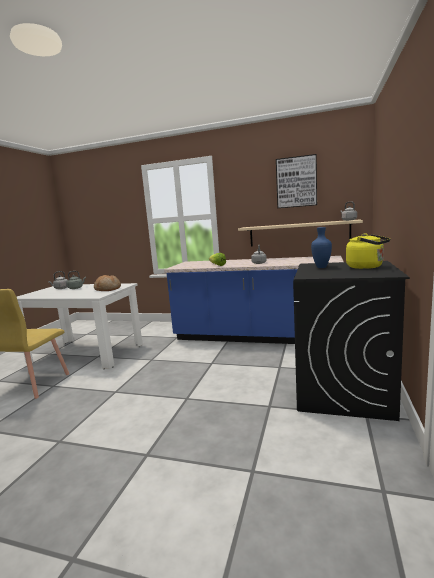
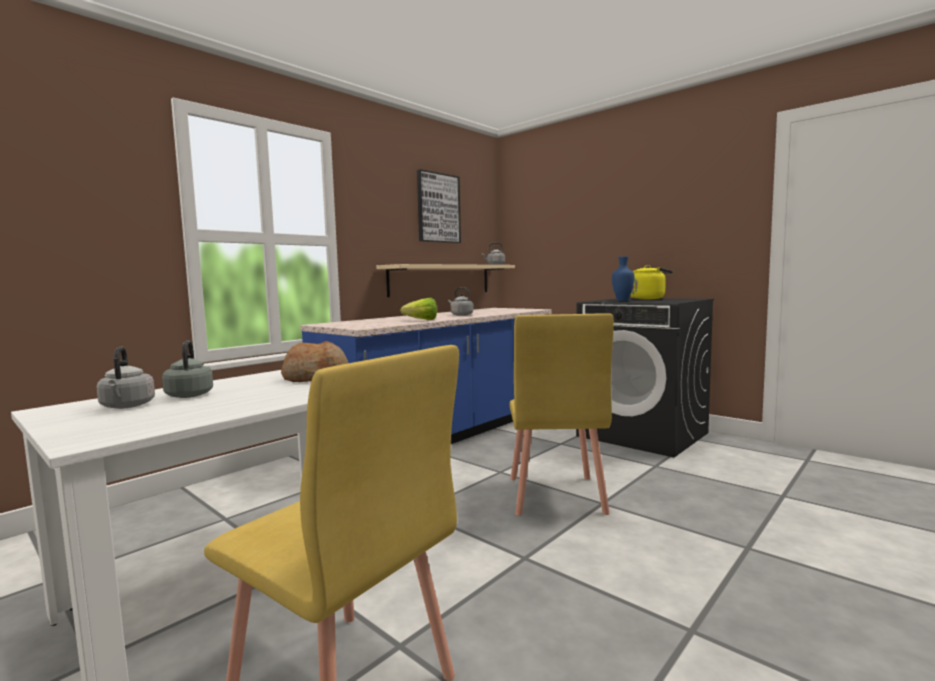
camera: 65 degrees left, 5 degrees down
none -> yellow chair [509,313,614,516]

